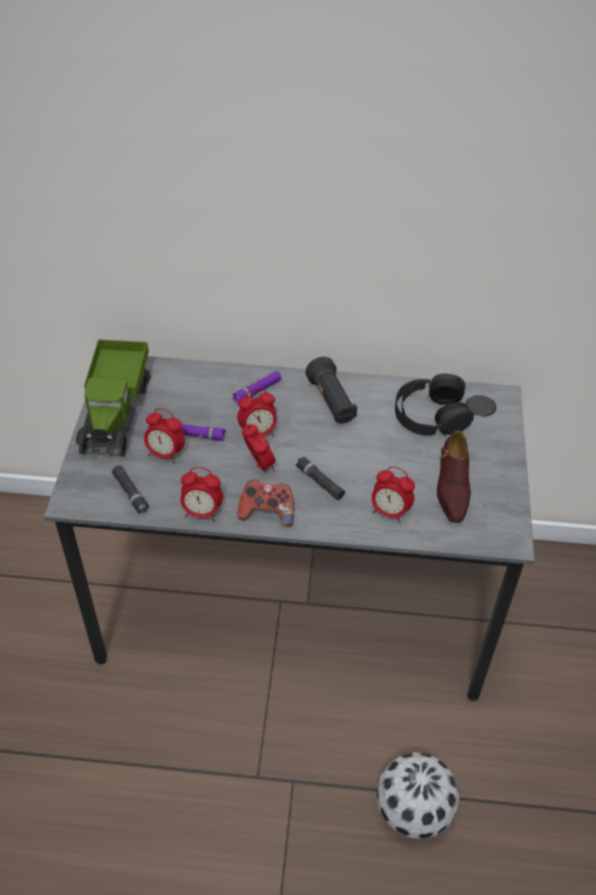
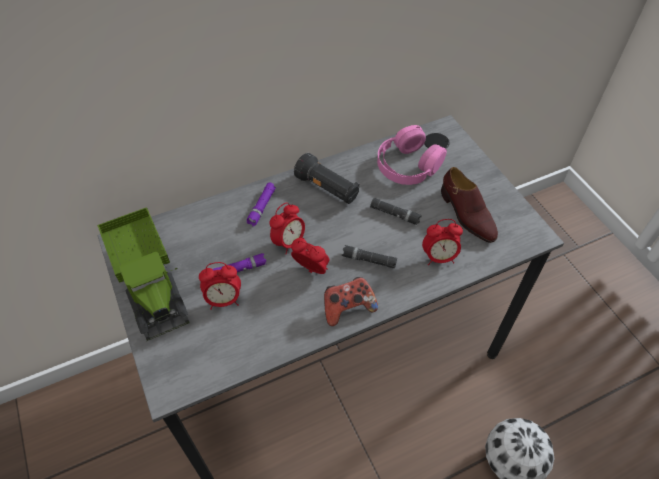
camera: 30 degrees left, 5 degrees up
black flashlight [112,465,149,514] -> black flashlight moved to [370,198,422,225]
alarm clock [181,467,223,521] -> none
black headphones [395,374,474,436] -> pink headphones [377,125,447,185]

